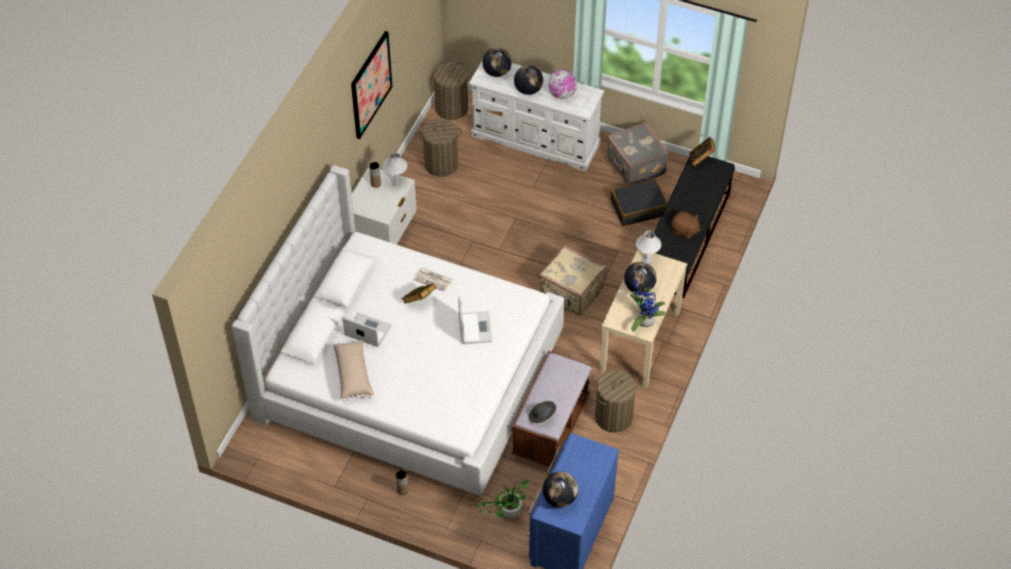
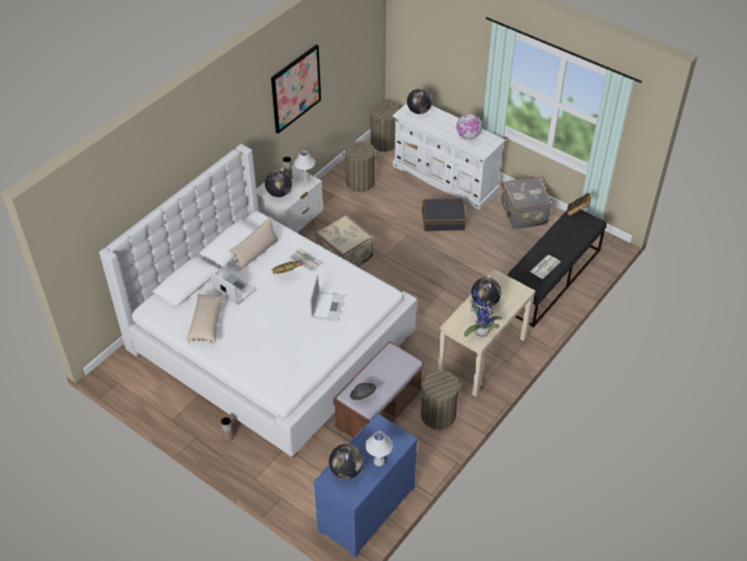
camera: 15 degrees right, 5 degrees down
potted plant [474,480,530,519] -> none
globe [514,65,543,95] -> globe moved to [265,170,292,197]
beige suitcase [539,245,606,316] -> beige suitcase moved to [315,214,373,267]
black suitcase [610,179,668,226] -> black suitcase moved to [422,198,466,231]
white table lamp [636,230,661,264] -> white table lamp moved to [365,431,393,466]
brown plush toy [671,211,701,239] -> newspaper [530,255,561,279]
none -> beige pillow [229,217,279,271]

